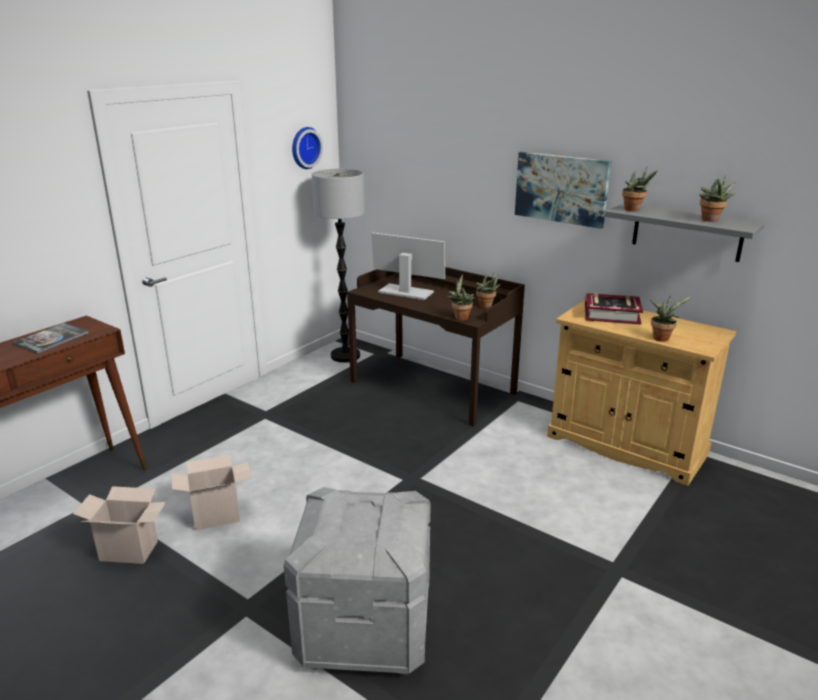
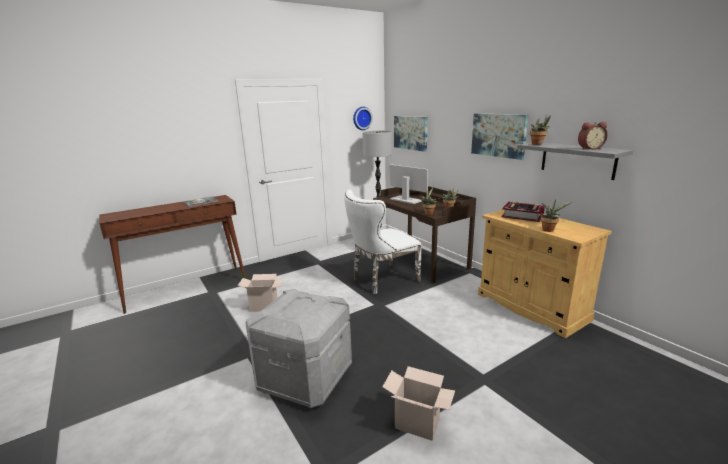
camera: 20 degrees right, 5 degrees down
cardboard box [73,486,166,564] -> cardboard box moved to [383,366,455,441]
potted plant [699,175,735,222] -> alarm clock [578,122,608,150]
none -> white chair [345,189,422,294]
none -> picture [394,116,428,152]

